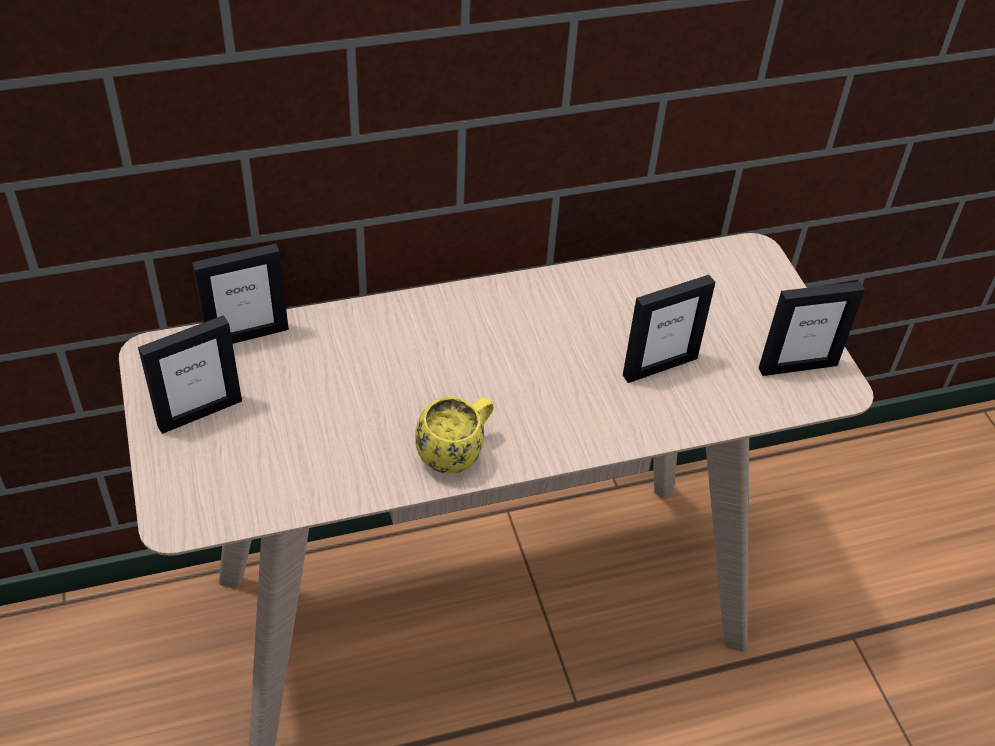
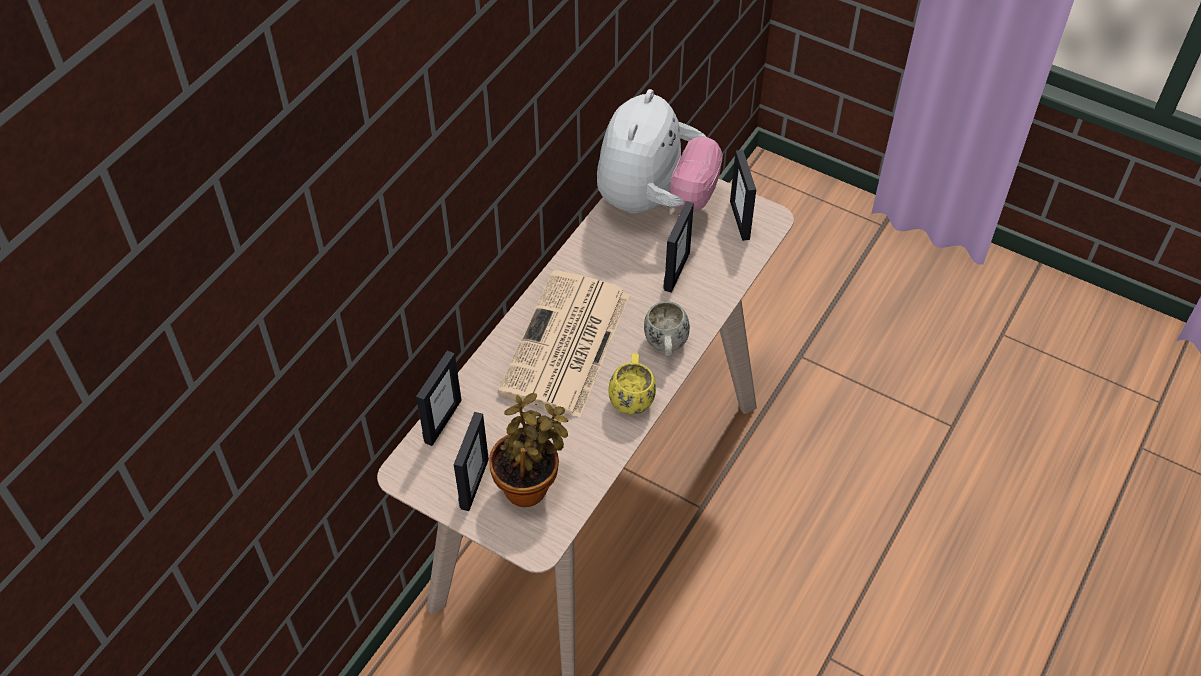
camera: 40 degrees left, 5 degrees up
picture frame [759,281,865,376] -> picture frame turned 135 degrees clockwise [730,150,756,241]
none -> potted plant [489,393,568,507]
none -> newspaper [498,270,630,417]
none -> plush toy [597,89,723,213]
none -> white mug [644,301,690,356]

